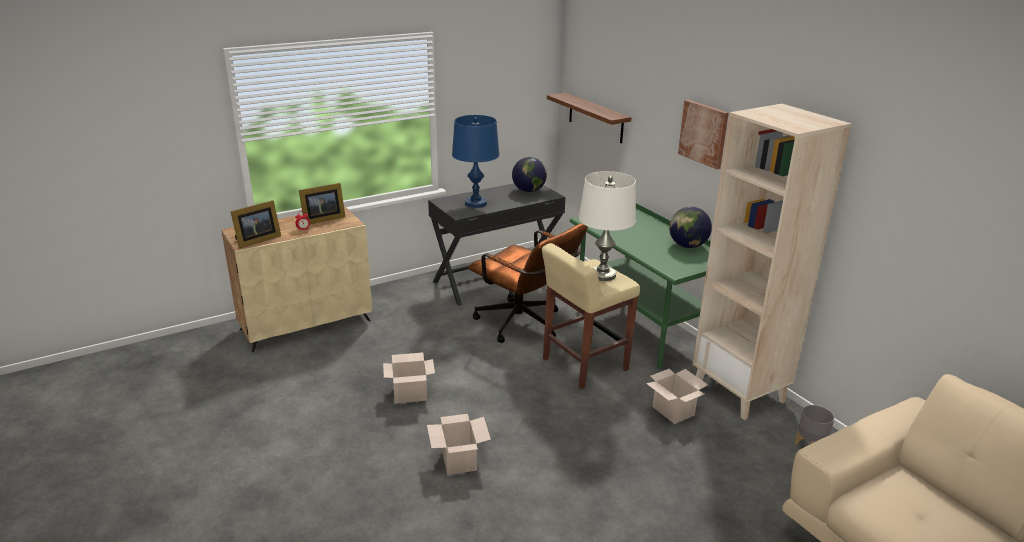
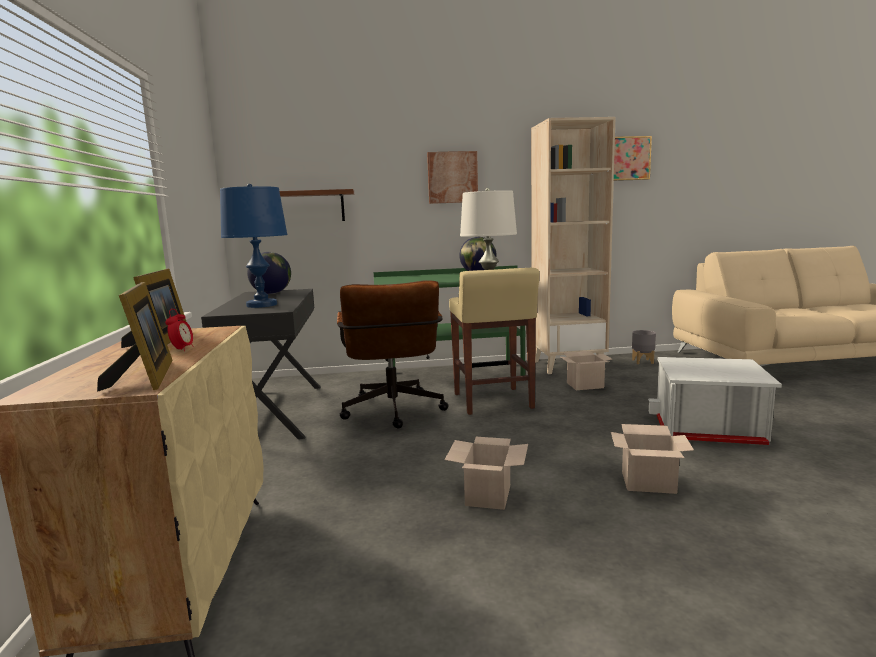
camera: 65 degrees left, 15 degrees down
brown office chair [468,223,588,343] -> brown office chair turned 105 degrees clockwise [337,280,449,428]
none -> picture [614,136,652,181]
none -> white storage box [648,357,782,445]

